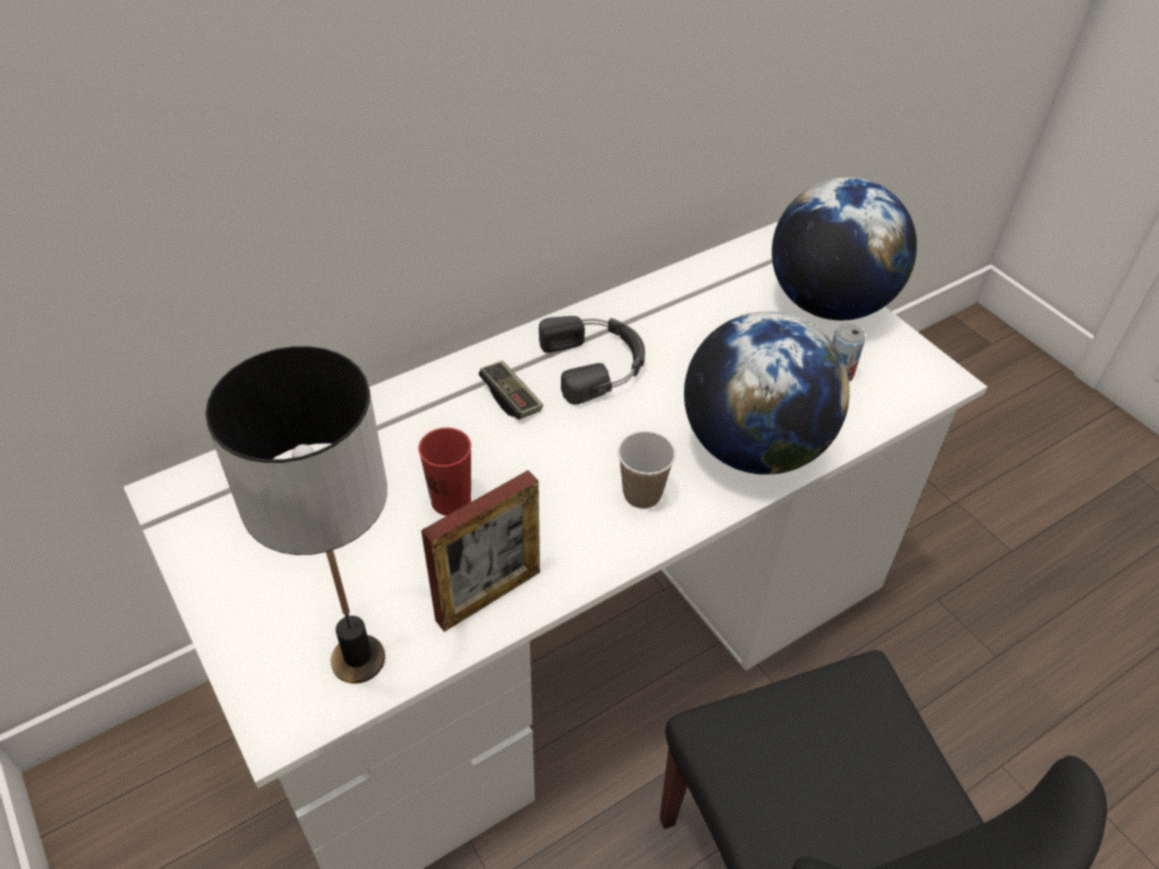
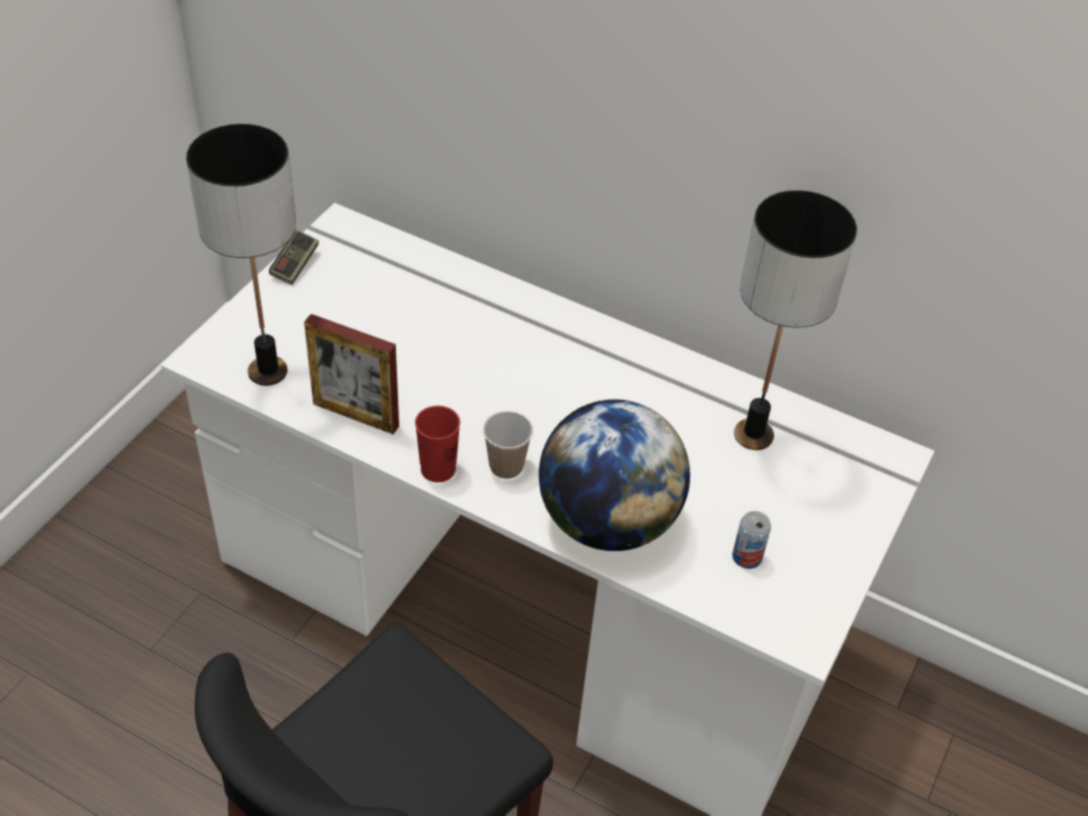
camera: 60 degrees right, 0 degrees up
red cup [418,427,471,516] -> red cup moved to [415,406,460,482]
game controller [479,361,543,419] -> game controller moved to [269,230,319,285]
black headphones [539,316,645,404] -> none
globe [772,177,917,320] -> none
none -> table lamp [734,190,857,450]

